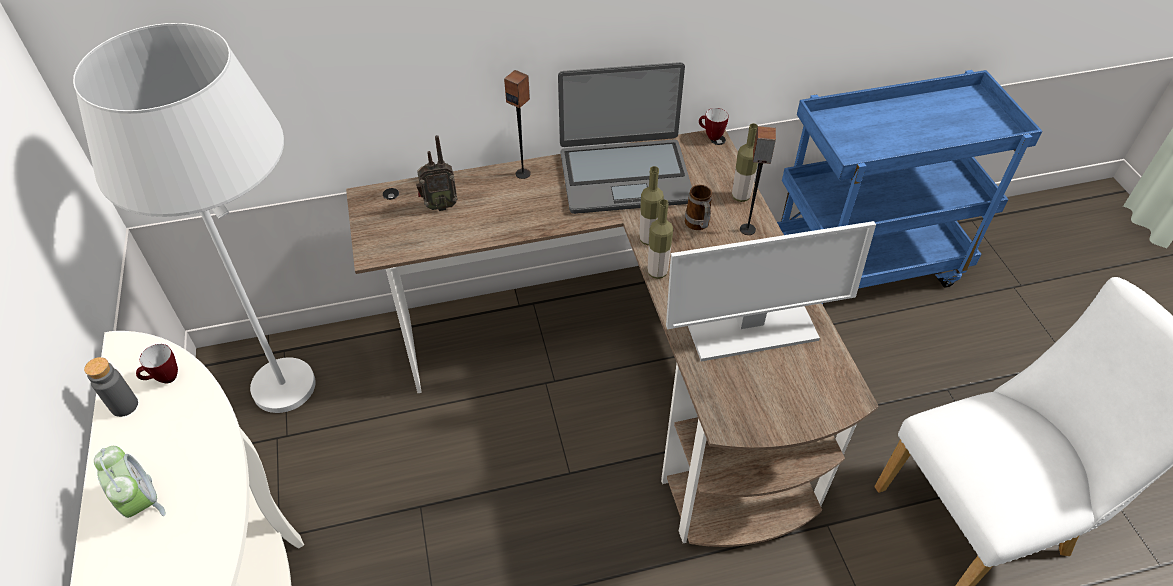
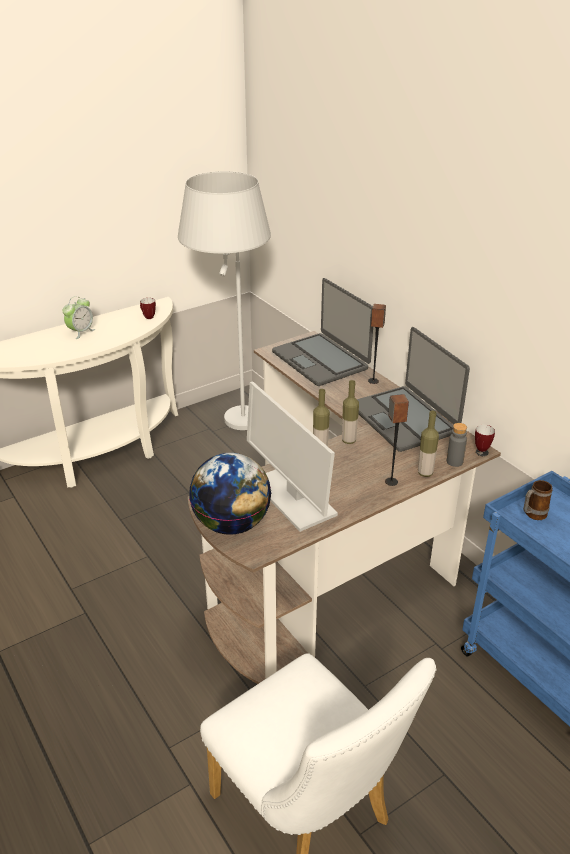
camera: 70 degrees right, 15 degrees down
grey bottle [84,357,138,417] -> grey bottle moved to [447,423,467,467]
radio [416,135,458,211] -> laptop [272,278,373,386]
mug [685,185,712,230] -> mug moved to [523,480,552,520]
none -> globe [189,453,271,535]

